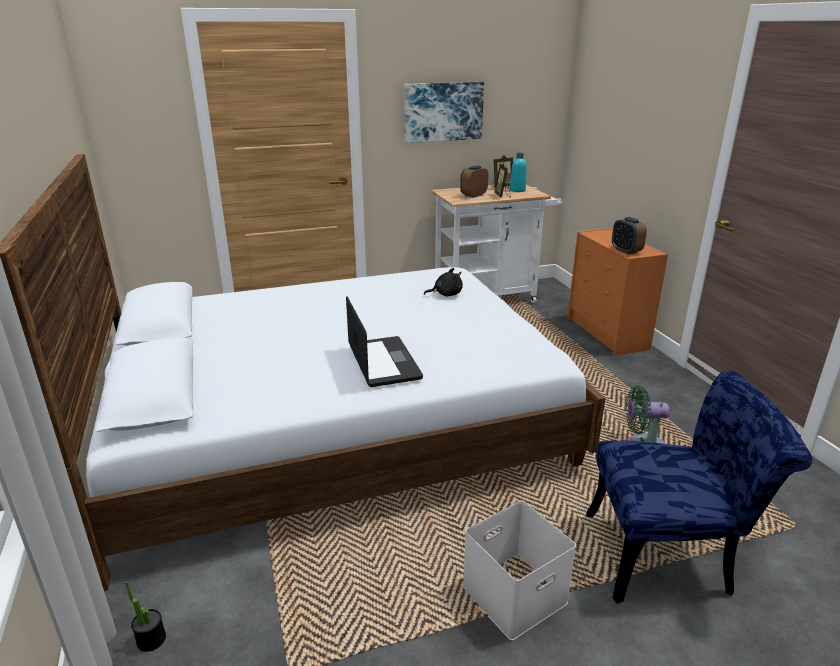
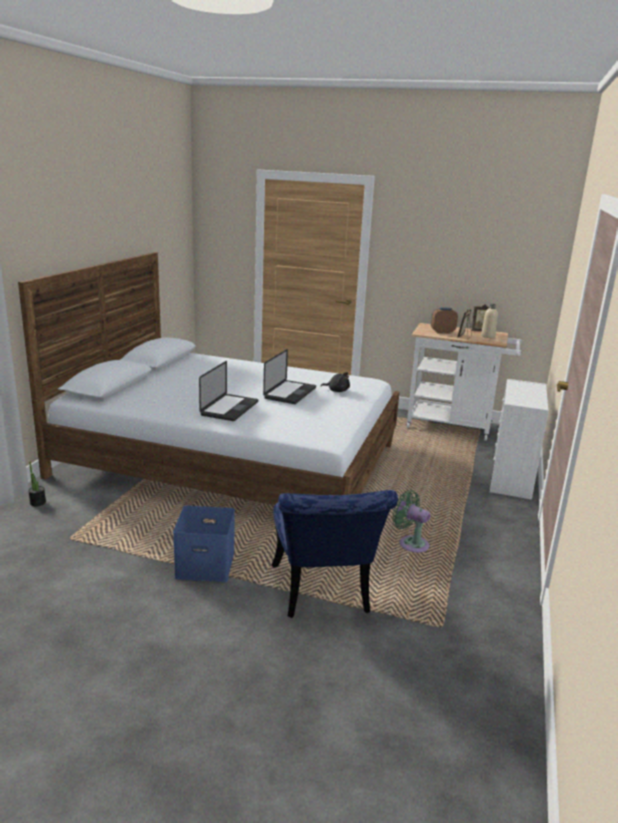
camera: 35 degrees right, 5 degrees down
picture [404,82,484,143] -> none
white storage box [463,501,576,640] -> blue storage box [173,506,235,582]
turquoise bottle [510,153,527,192] -> beige bottle [481,304,498,338]
orange dresser [567,228,668,356] -> white dresser [490,379,549,500]
blue chair [586,370,812,604] -> blue chair turned 45 degrees clockwise [272,490,398,618]
alarm clock [612,217,647,254] -> none
none -> laptop [263,349,316,404]

